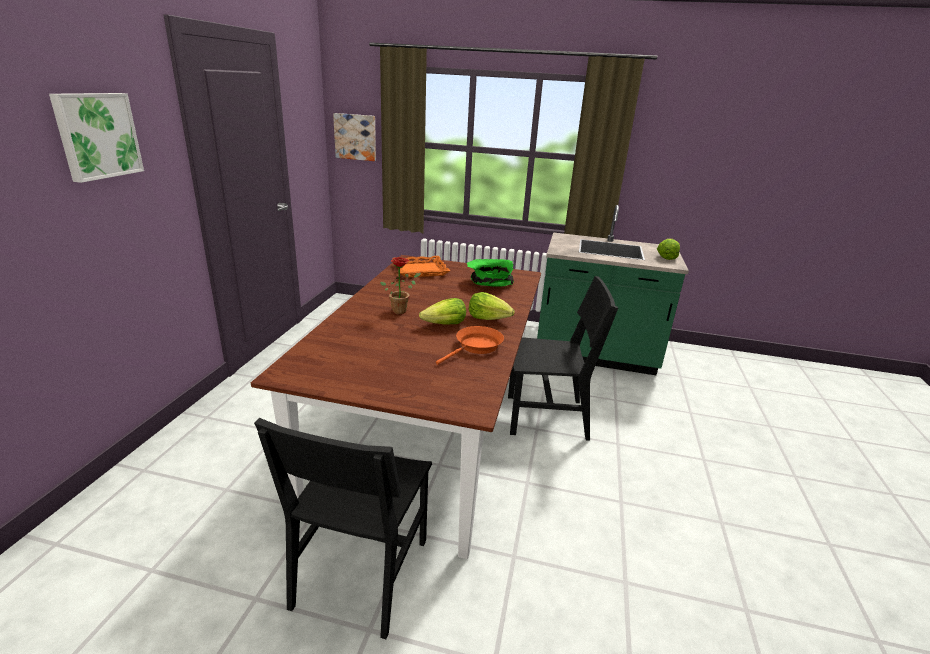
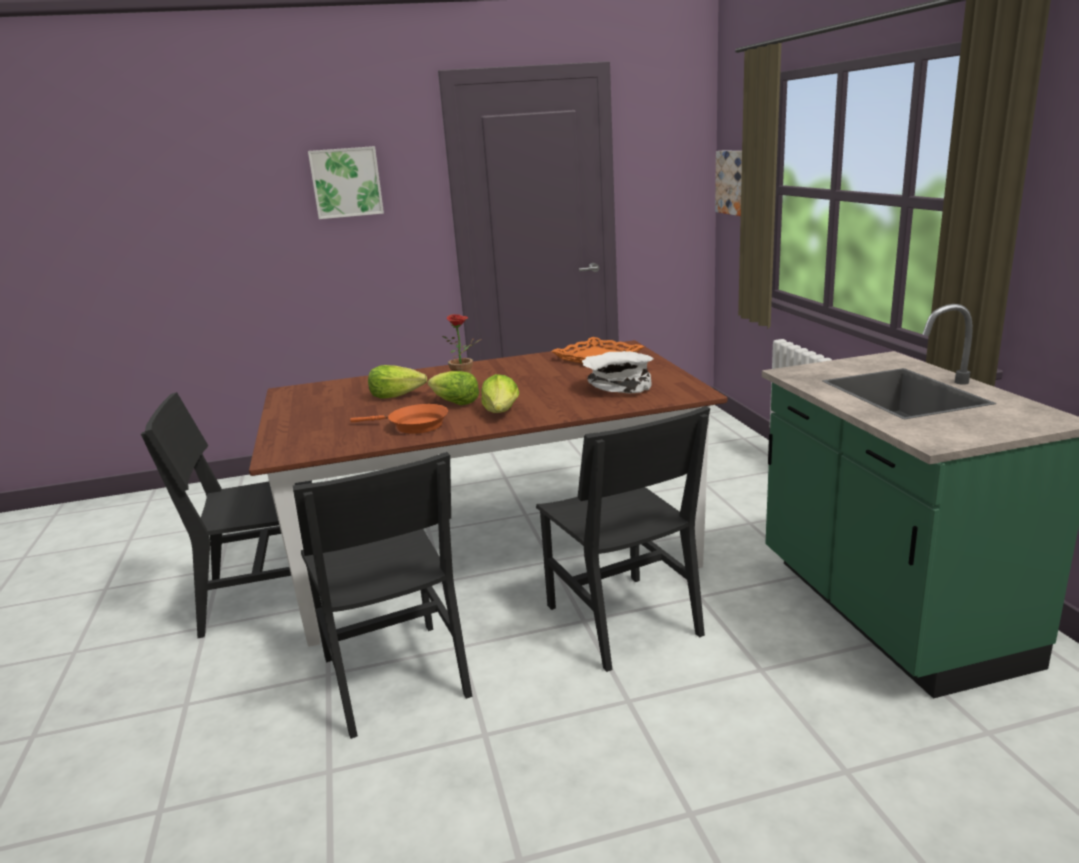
camera: 65 degrees right, 5 degrees down
green bowl [467,259,514,287] -> white bowl [582,351,654,393]
lettuce [657,239,680,260] -> lettuce moved to [368,365,427,399]
none -> black chair [293,452,473,739]

